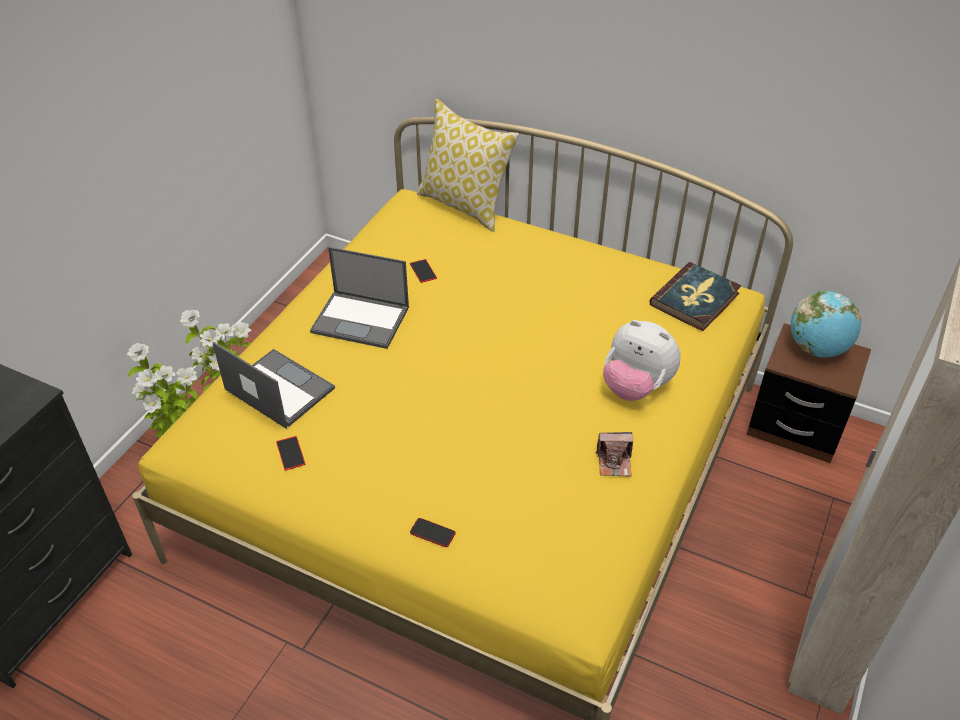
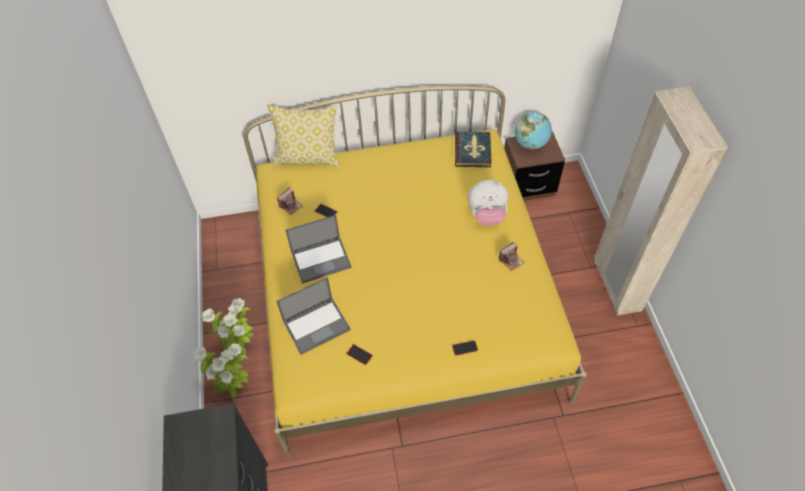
camera: 35 degrees left, 10 degrees up
laptop [212,342,335,429] -> laptop turned 150 degrees clockwise [276,277,351,355]
none -> camera [277,188,303,215]

